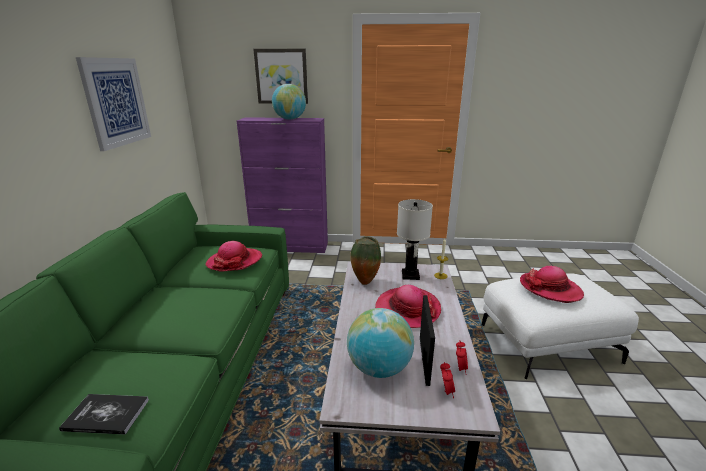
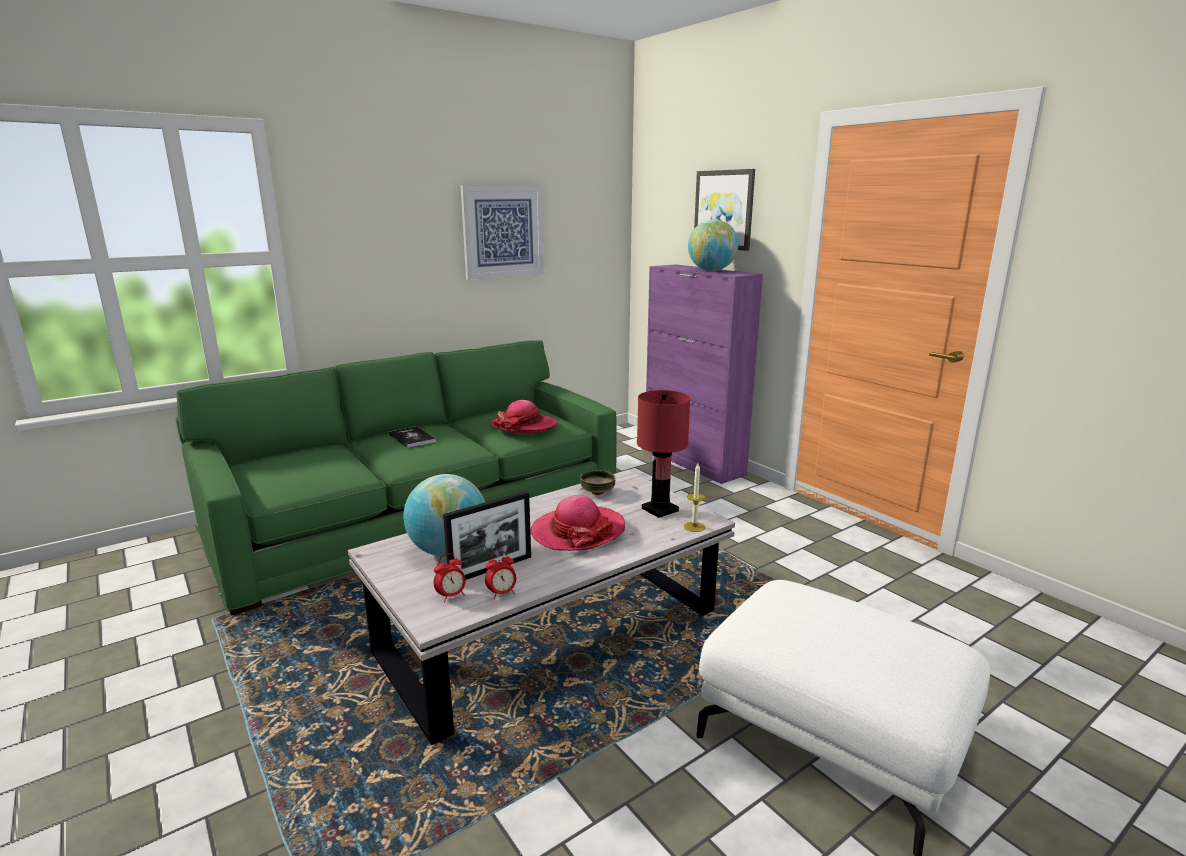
camera: 50 degrees right, 5 degrees down
book [59,394,149,435] -> book moved to [389,426,436,448]
vase [350,236,381,285] -> bowl [580,470,615,495]
white table lamp [397,199,433,280] -> red table lamp [637,390,691,518]
hat [520,266,584,303] -> none

